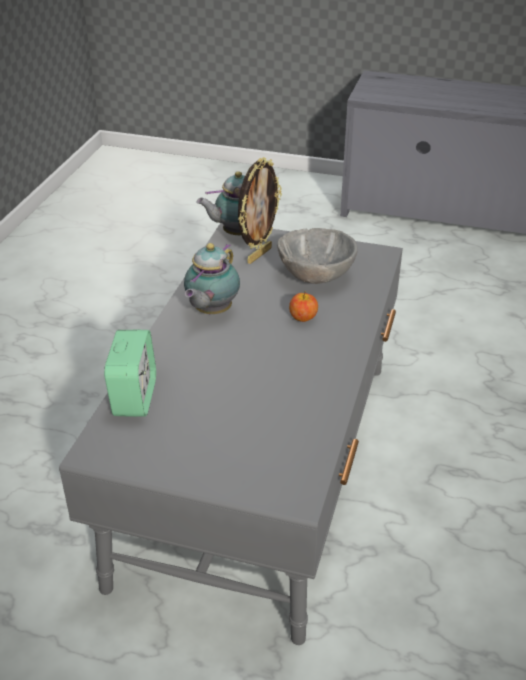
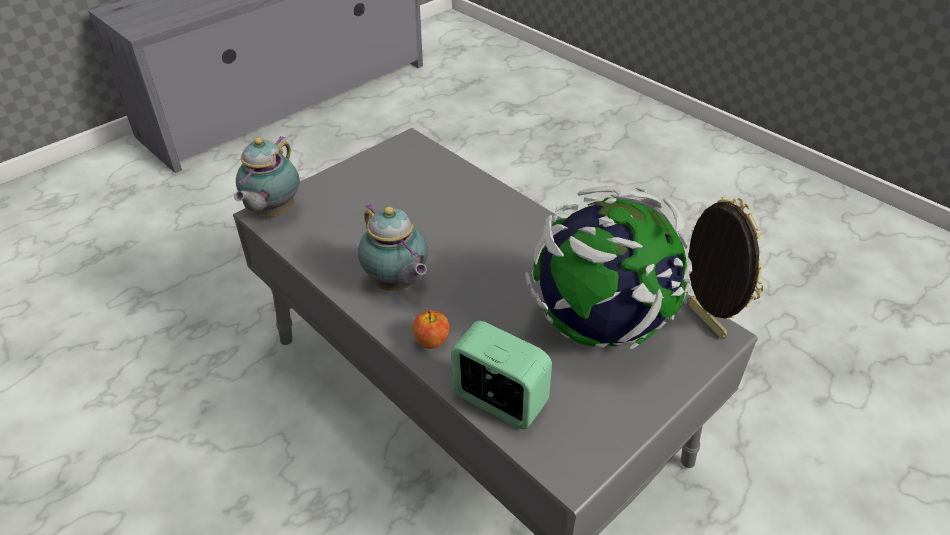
camera: 60 degrees left, 5 degrees up
picture frame [238,157,282,264] -> picture frame moved to [688,196,764,339]
grey bowl [277,228,358,284] -> none
apple [289,291,318,322] -> apple moved to [413,310,450,349]
none -> globe [525,186,693,349]

